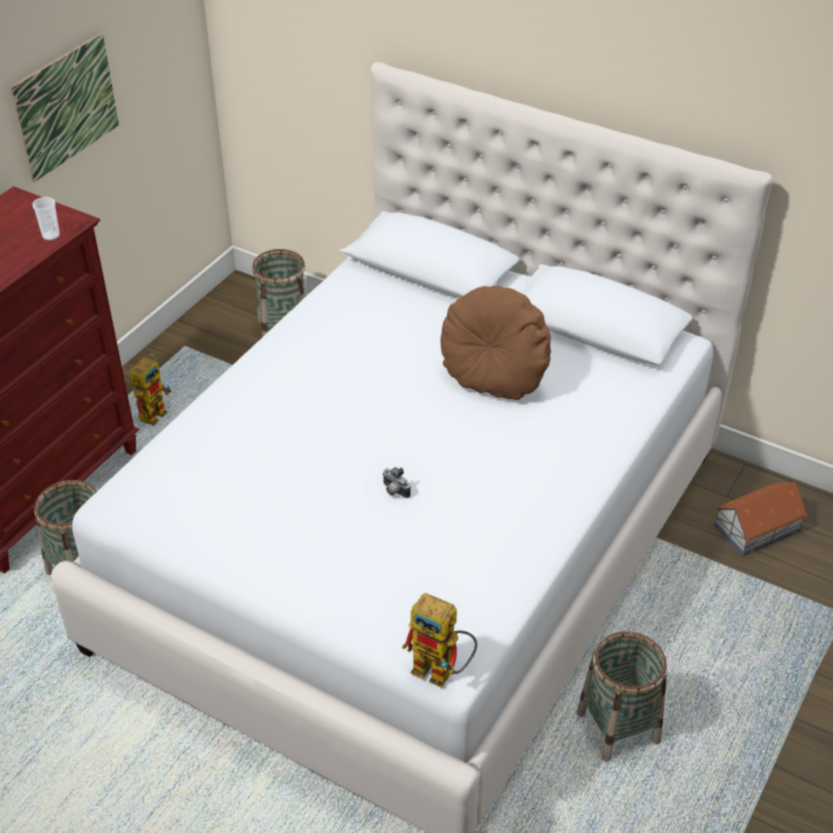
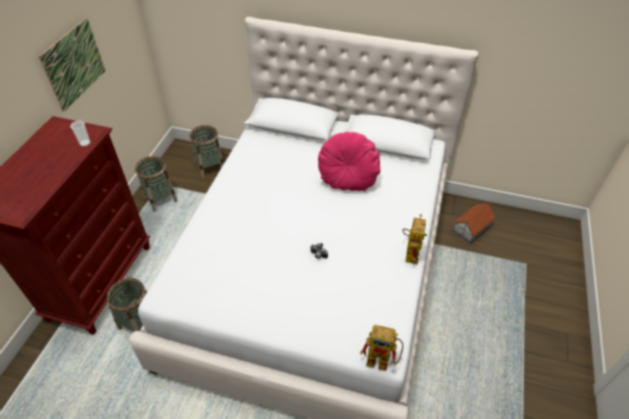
camera: 15 degrees left, 5 degrees up
toy robot [130,354,172,426] -> toy robot moved to [402,214,427,264]
brown pillow [441,286,551,400] -> pink pillow [318,132,380,191]
basket [577,631,667,762] -> basket moved to [135,156,177,212]

